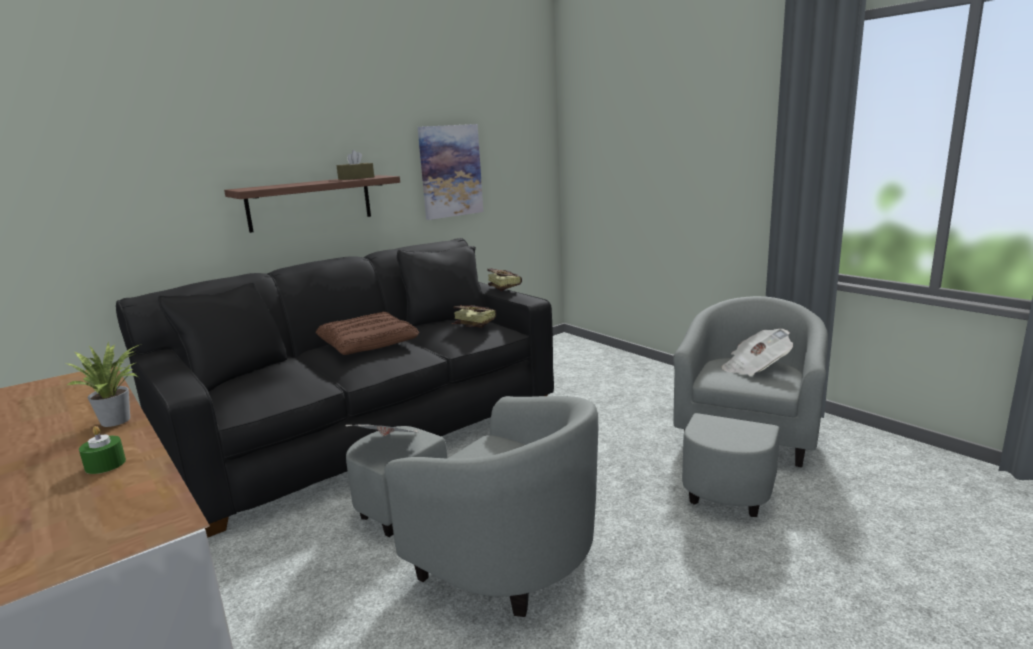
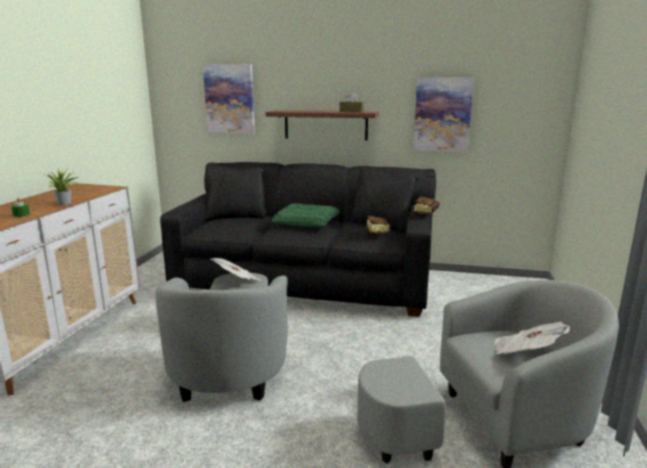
camera: 50 degrees right, 0 degrees up
brown pillow [316,312,419,355] -> green pillow [272,203,340,228]
none -> picture [203,64,255,134]

